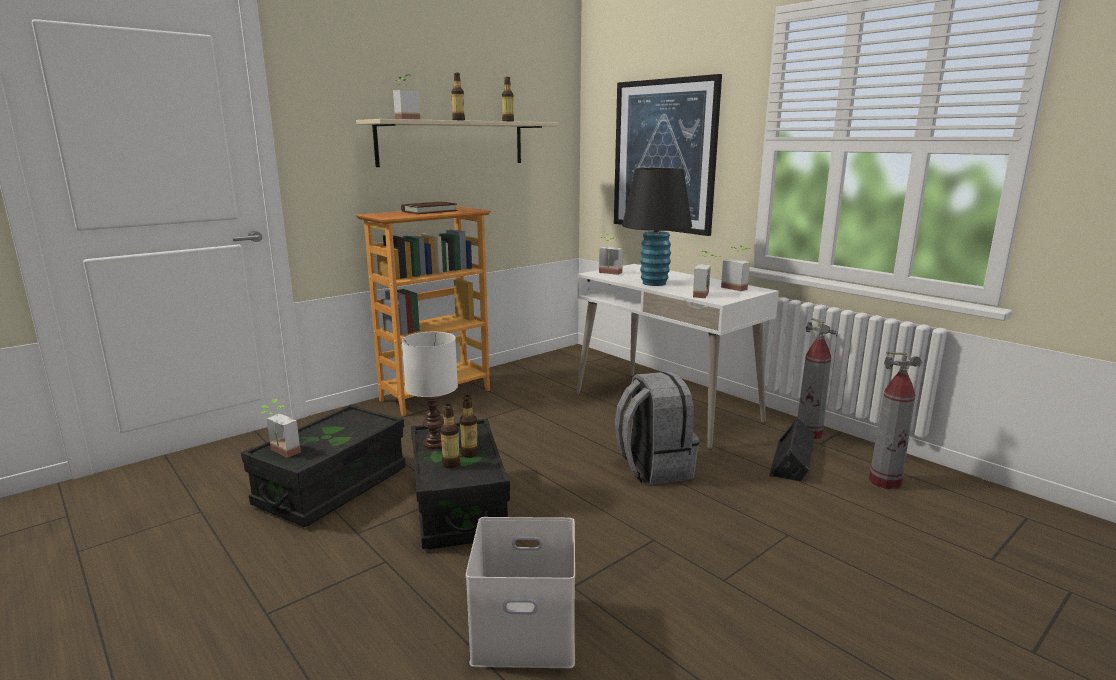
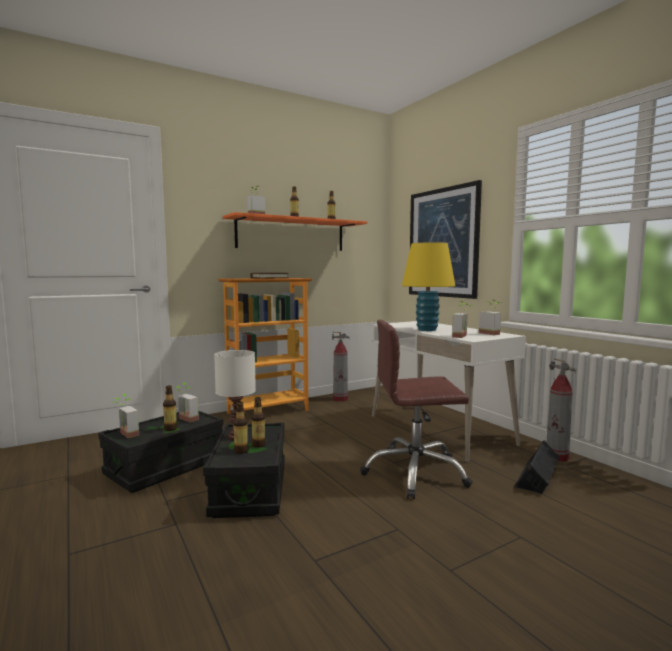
camera: 10 degrees right, 10 degrees down
beige shelf [356,119,559,167] -> orange shelf [223,212,367,251]
white storage box [466,517,575,668] -> none
potted plant [599,234,623,275] -> potted plant moved to [176,383,199,422]
grey backpack [615,372,699,485] -> brown office chair [360,320,473,499]
black table lamp [622,168,692,286] -> yellow table lamp [402,242,455,331]
fire extinguisher [869,351,922,489] -> fire extinguisher moved to [332,332,349,402]
none -> bottle [163,385,177,431]

